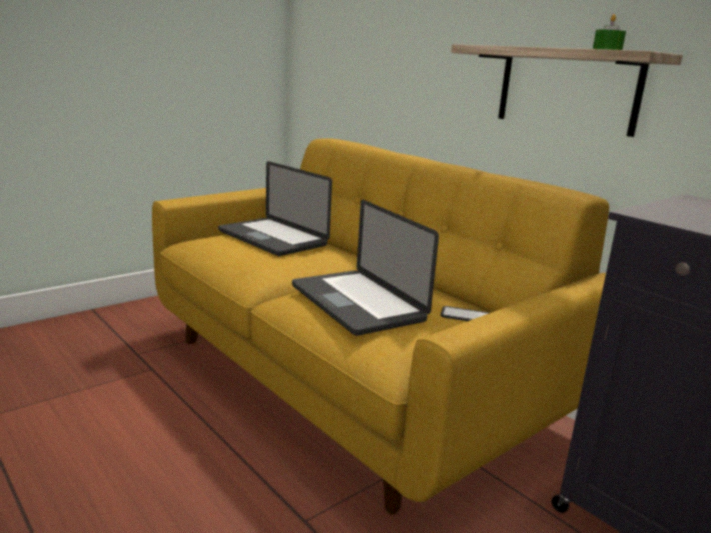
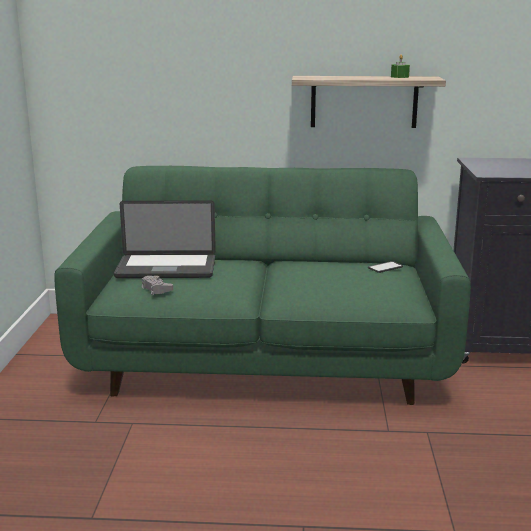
camera: 45 degrees left, 0 degrees up
yellow sofa [152,138,609,514] -> green sofa [54,166,471,405]
laptop [292,199,439,336] -> none
none -> grey game controller [142,276,173,295]

